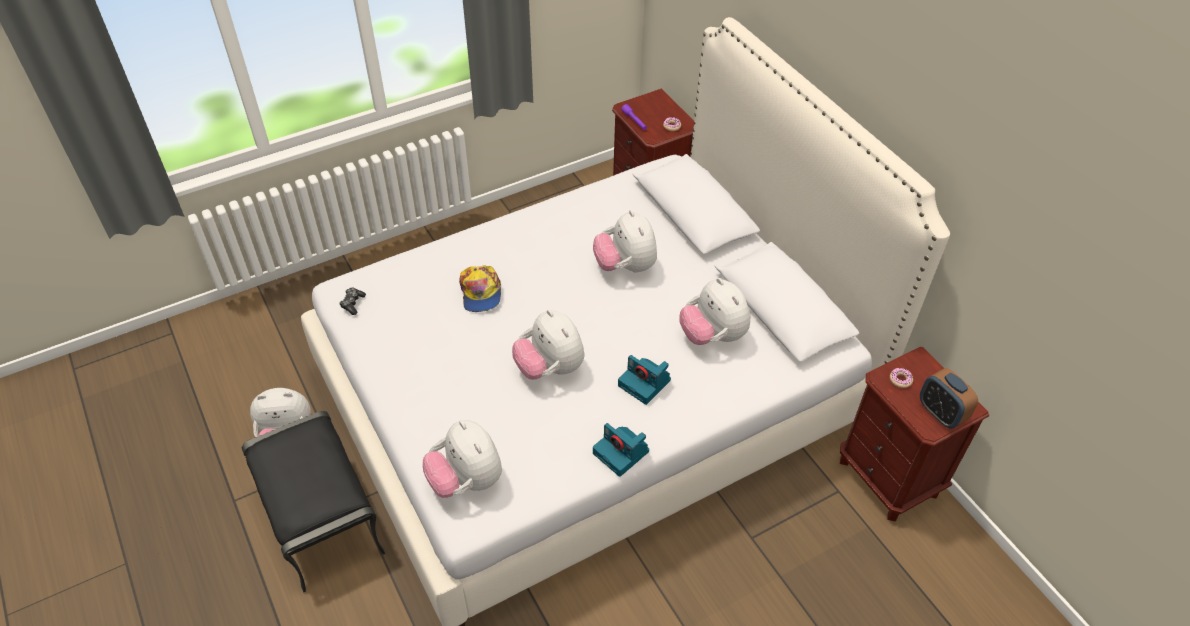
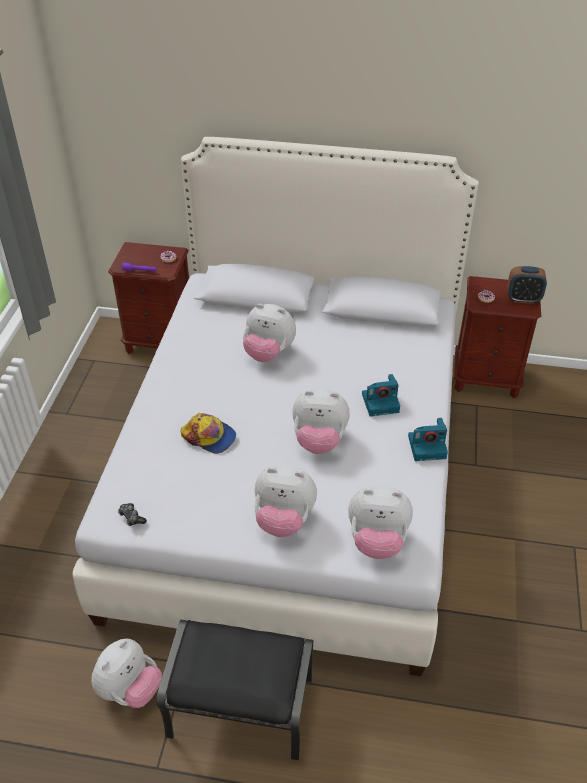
camera: 50 degrees left, 5 degrees down
plush toy [680,278,750,345] -> plush toy moved to [254,465,317,537]

